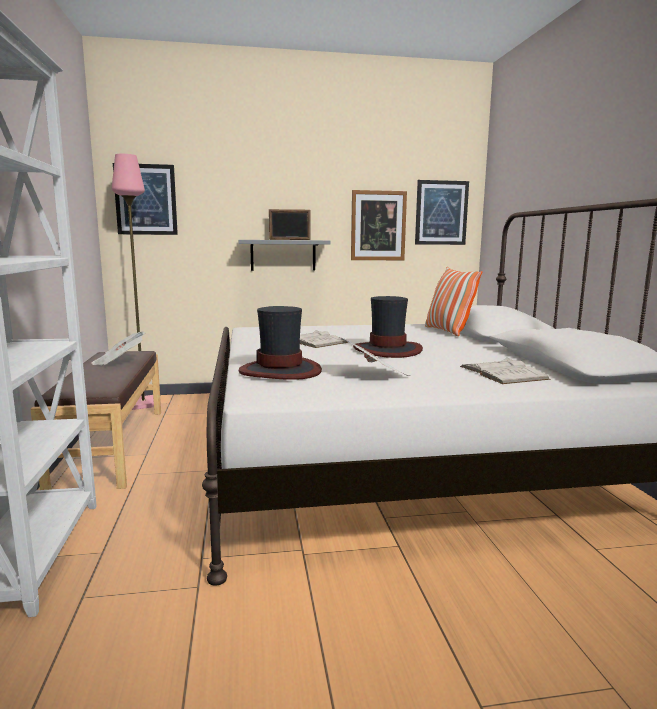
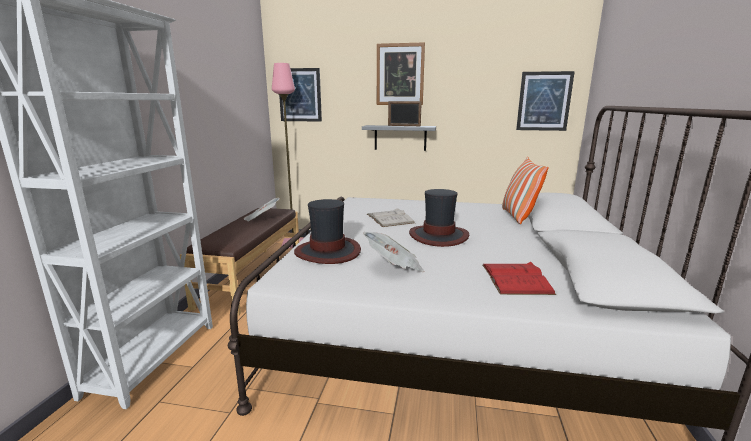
camera: 20 degrees right, 5 degrees up
picture [351,190,407,260] -> picture moved to [377,42,425,105]
white book [460,357,550,384] -> red book [482,261,556,295]

